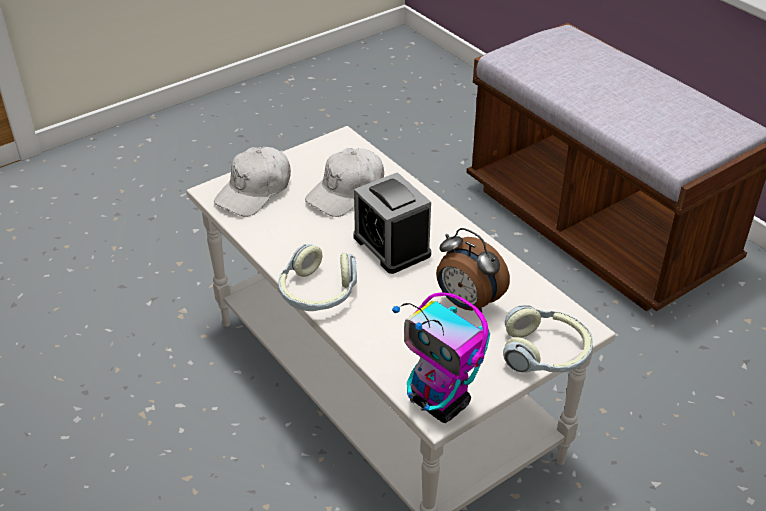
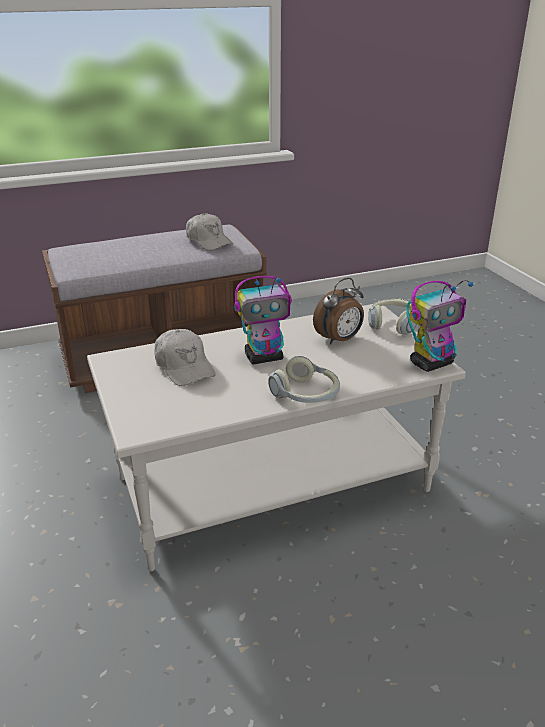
camera: 75 degrees left, 10 degrees down
white cap [214,147,291,216] -> white cap moved to [186,213,233,251]
alarm clock [353,172,431,274] -> toy robot [234,276,292,364]

